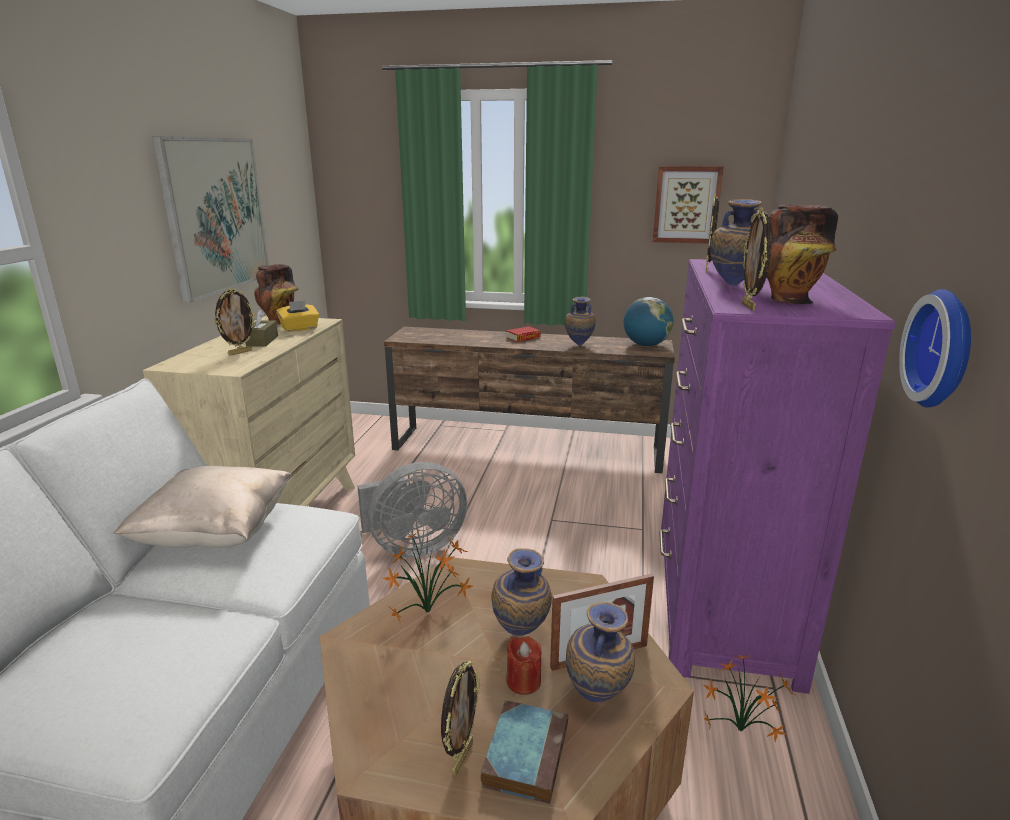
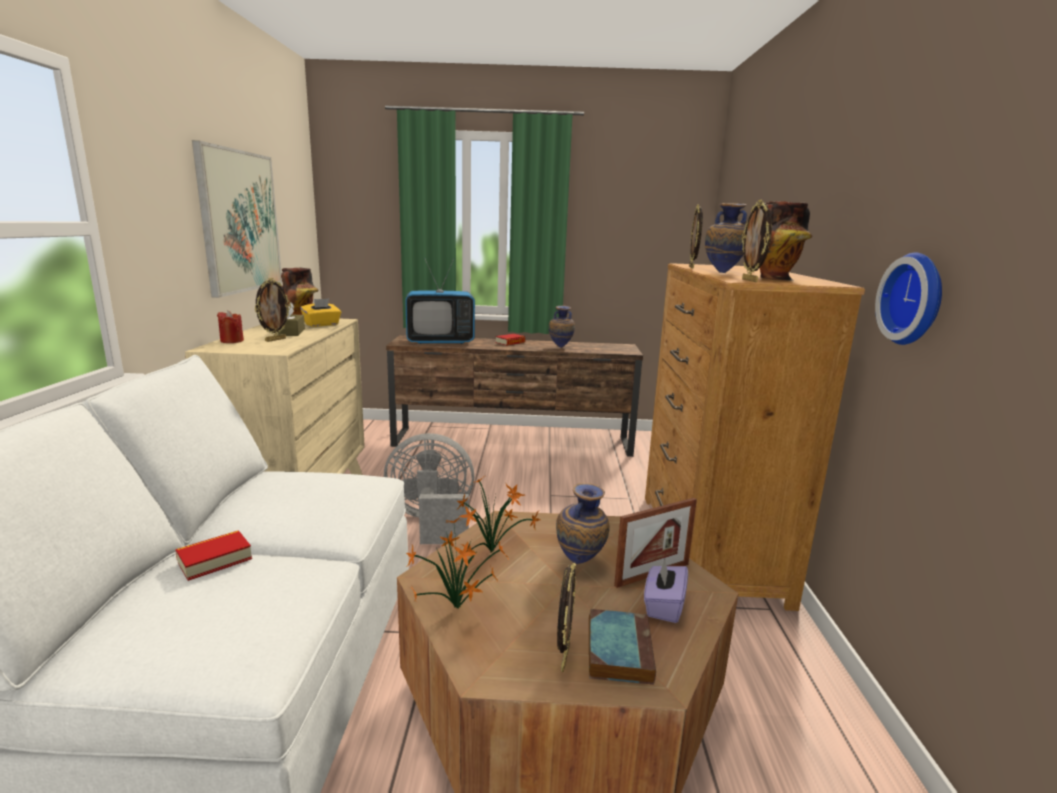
camera: 10 degrees left, 5 degrees down
beige pillow [113,466,291,548] -> none
grey fan [357,462,467,558] -> grey fan turned 150 degrees counterclockwise [384,433,474,544]
red candle [506,637,542,695] -> red candle moved to [217,310,244,343]
vase [566,602,635,702] -> purple tissue box [644,558,688,623]
globe [623,297,674,346] -> none
picture [652,166,724,244] -> none
purple dresser [659,259,896,694] -> brown dresser [645,263,865,611]
potted plant [703,655,795,742] -> potted plant moved to [406,517,508,609]
none -> book [176,530,252,581]
none -> television [405,258,475,344]

